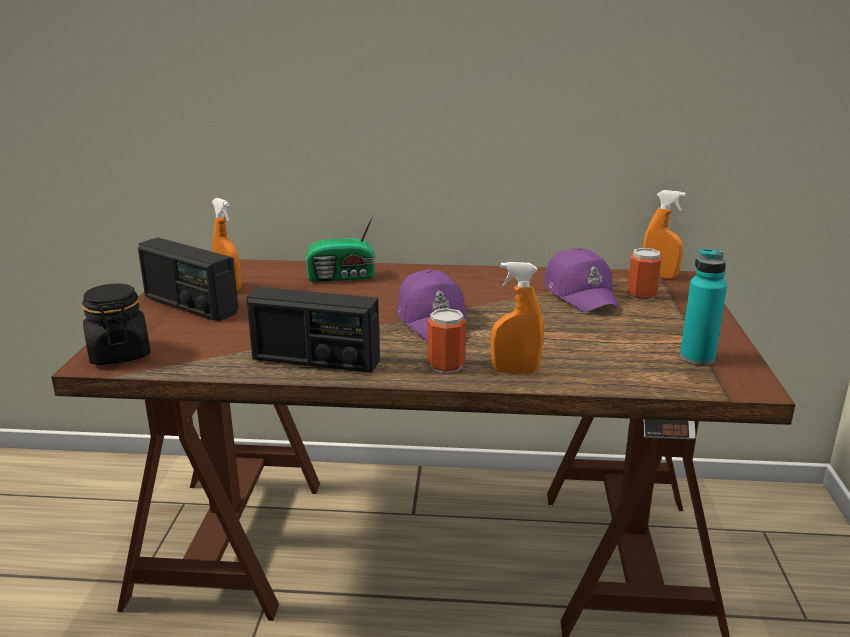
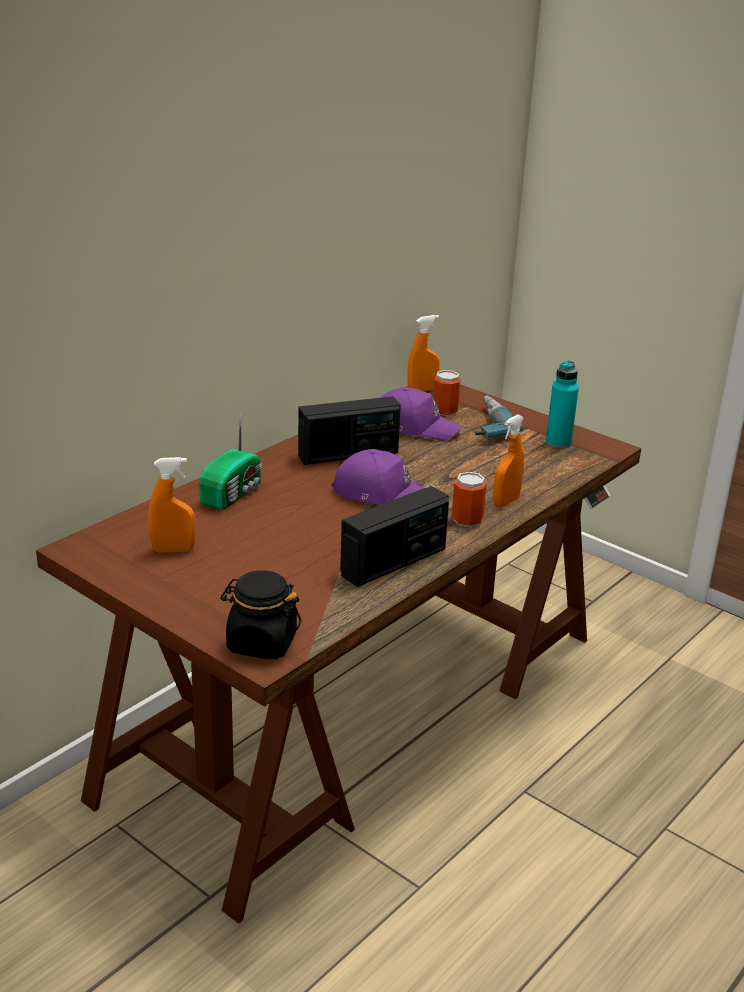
camera: 55 degrees left, 5 degrees up
radio [138,237,238,321] -> radio moved to [298,396,401,465]
none -> power drill [475,396,523,439]

